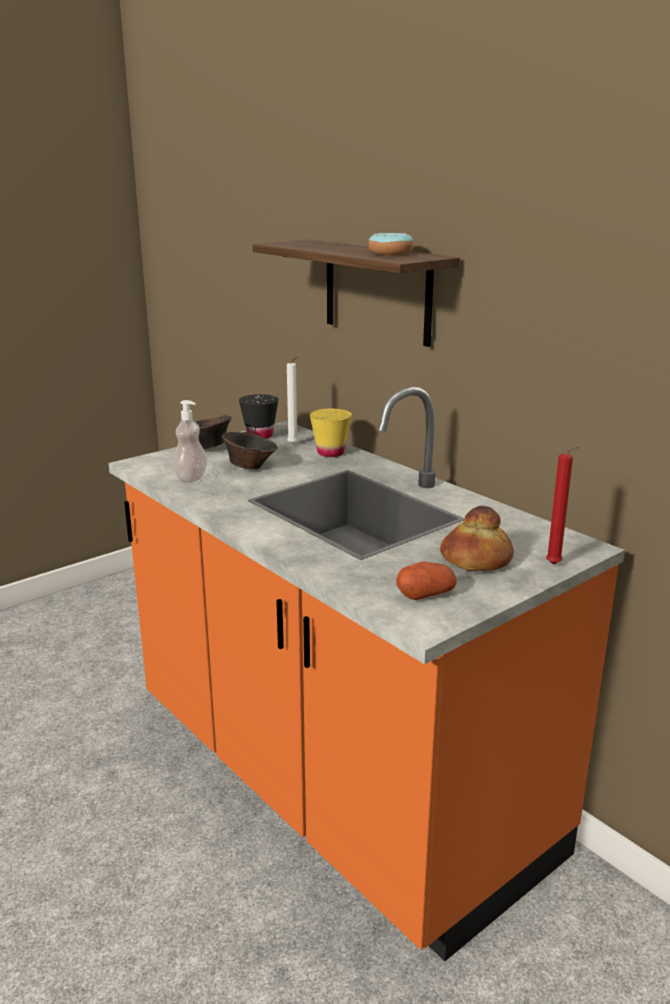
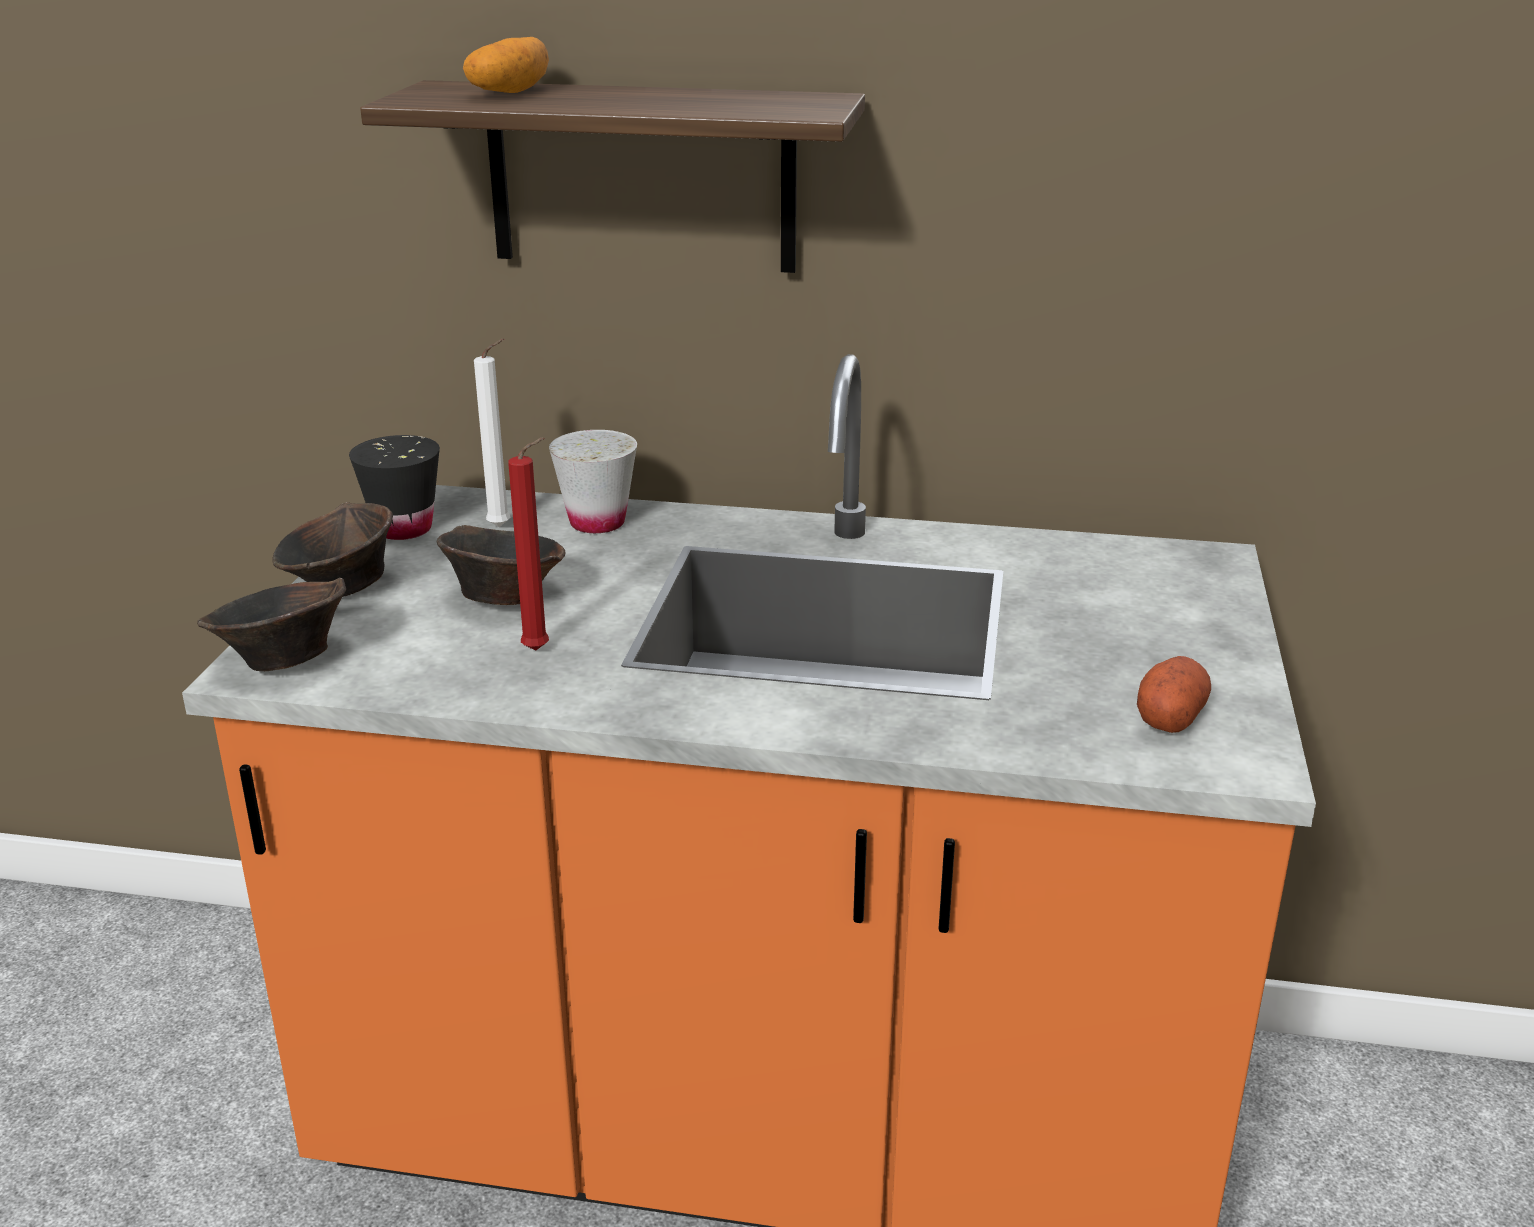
camera: 40 degrees left, 5 degrees up
soap dispenser [173,400,207,483] -> none
yellow cup [310,409,352,457] -> white cup [549,430,637,533]
donut [368,233,414,255] -> none
bread [440,506,514,571] -> none
red candle [546,446,581,565] -> red candle moved to [508,437,549,651]
none -> brown bowl [197,578,346,671]
none -> potato [463,37,549,93]

